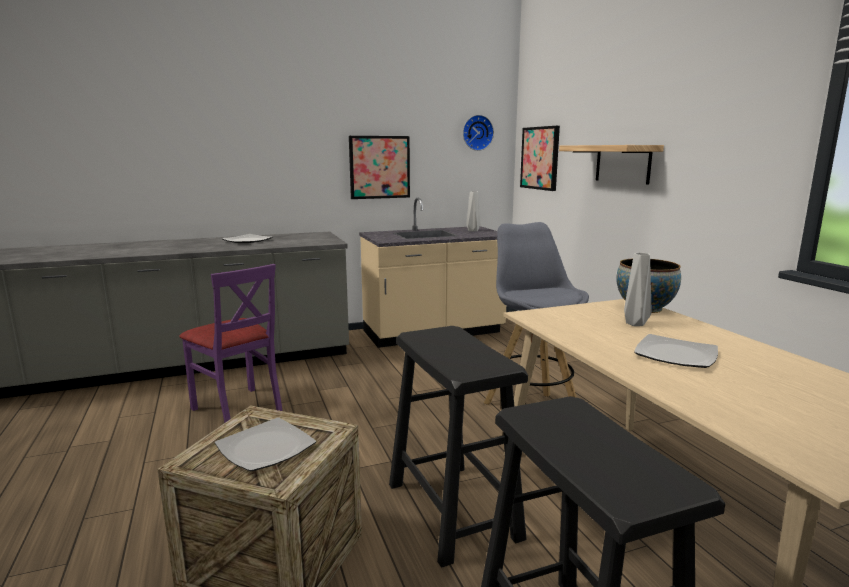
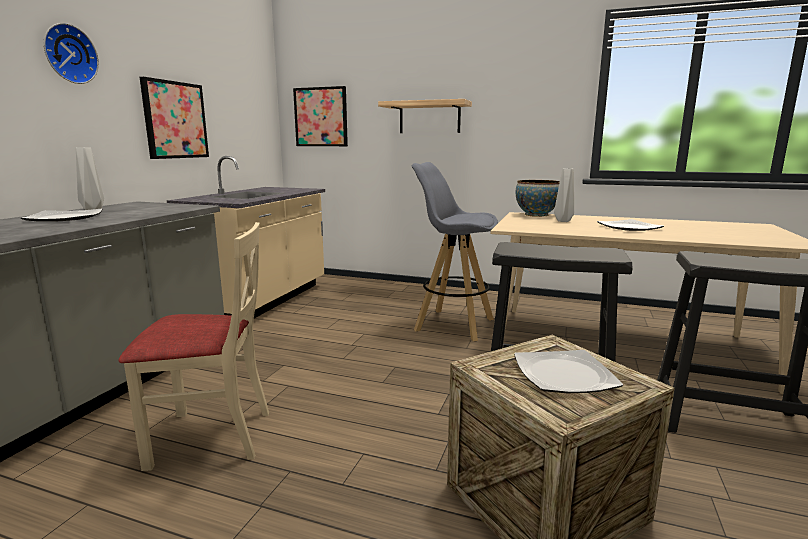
camera: 50 degrees left, 0 degrees up
purple chair [179,264,283,422] -> beige chair [119,222,269,471]
wall clock [463,115,494,151] -> wall clock moved to [44,23,99,84]
grey vase [466,191,481,232] -> grey vase moved to [76,147,104,210]

